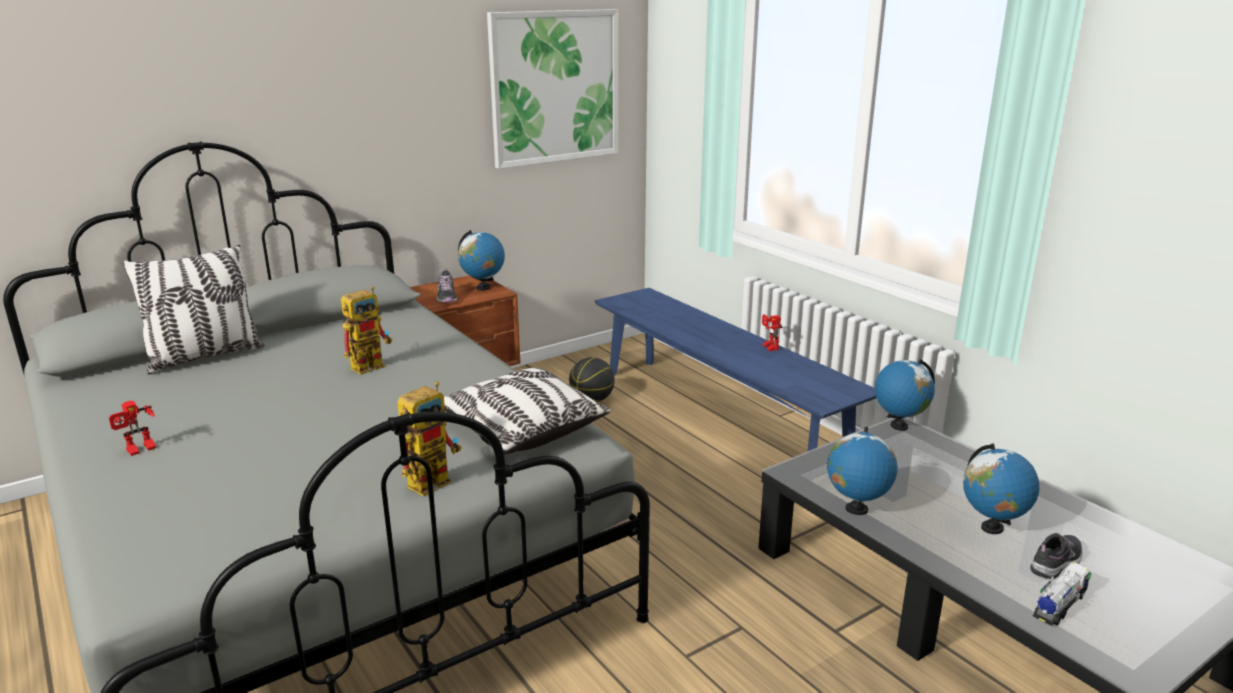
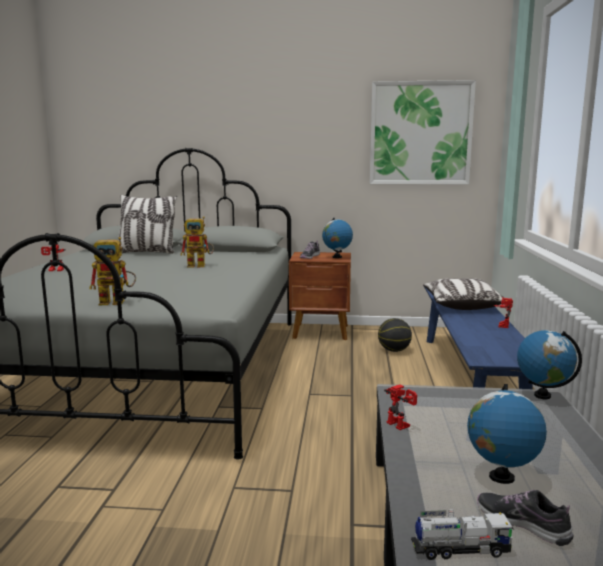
camera: 40 degrees right, 10 degrees down
pillow [444,368,611,455] -> pillow moved to [423,278,505,310]
globe [827,427,897,515] -> toy robot [384,384,417,430]
shoe [1030,533,1082,579] -> shoe turned 135 degrees counterclockwise [477,490,573,546]

